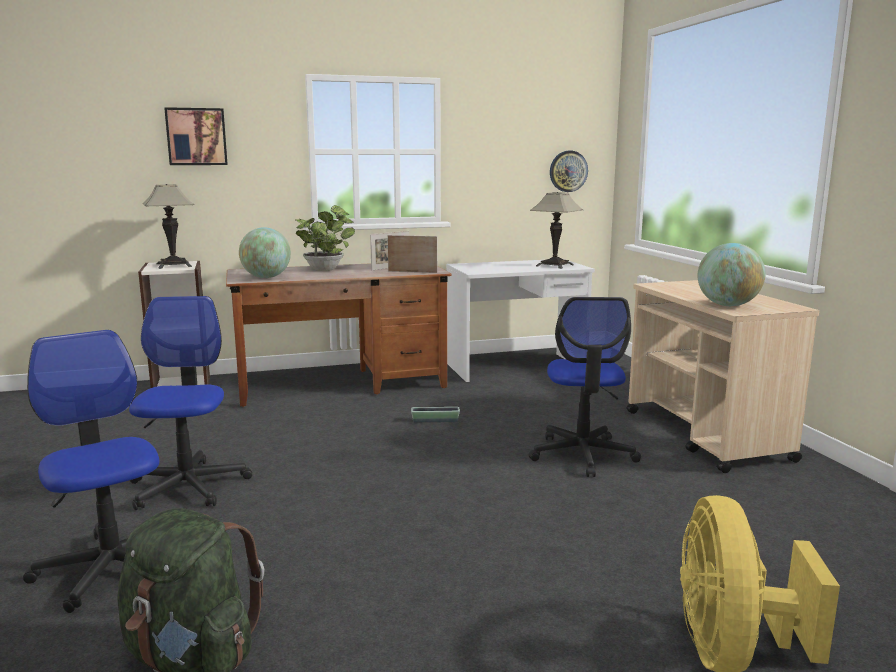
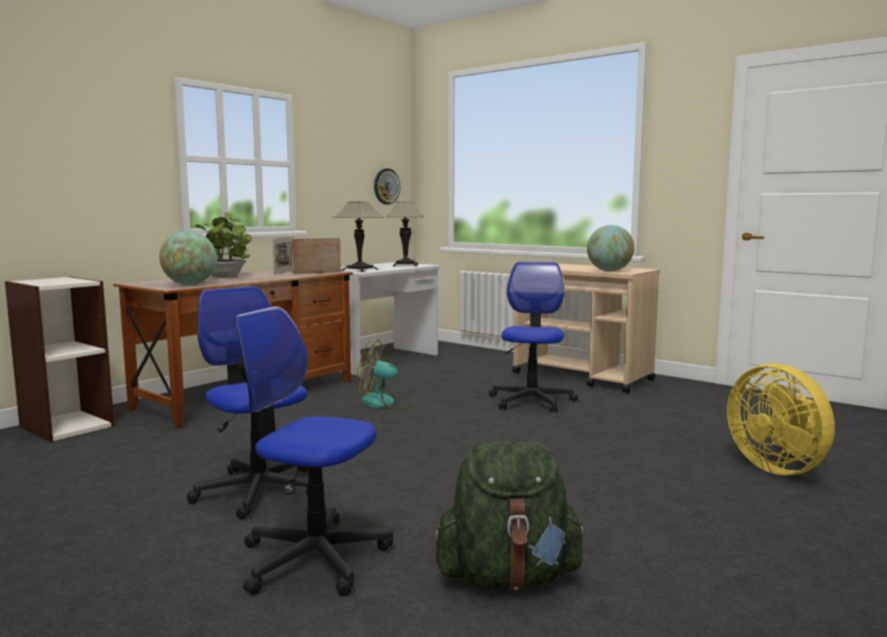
camera: 35 degrees left, 5 degrees down
table lamp [143,184,194,269] -> table lamp moved to [333,201,385,272]
picture [164,107,228,165] -> none
planter [411,407,460,422] -> fan [356,340,415,409]
office chair [529,297,641,477] -> office chair turned 135 degrees counterclockwise [488,261,578,412]

